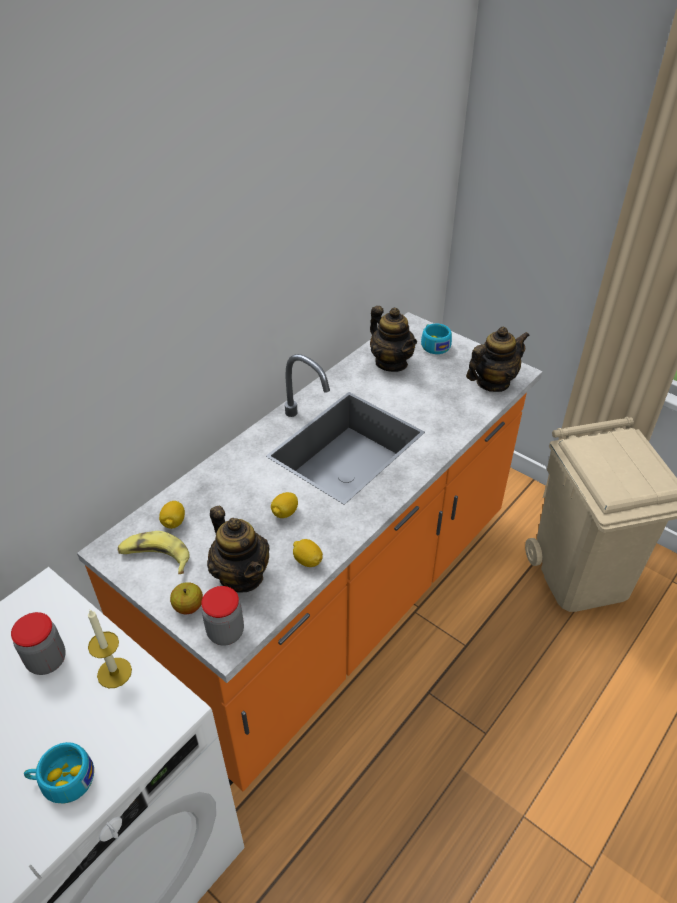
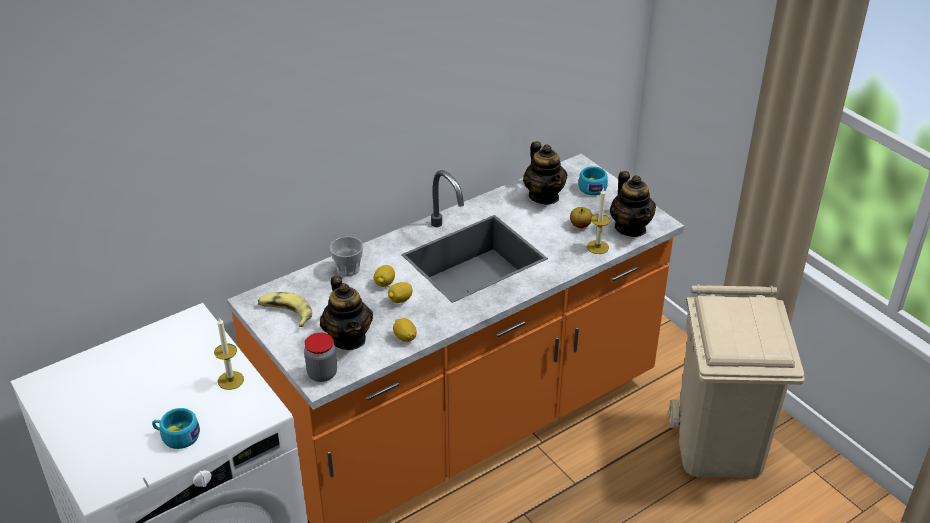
camera: 15 degrees right, 5 degrees down
jar [11,612,66,675] -> none
lemon [159,501,185,529] -> lemon moved to [373,265,395,287]
apple [170,582,203,614] -> apple moved to [570,207,592,228]
teapot [466,327,530,392] -> teapot turned 90 degrees clockwise [610,171,656,237]
none -> cup [330,236,363,277]
none -> candle [587,188,610,254]

